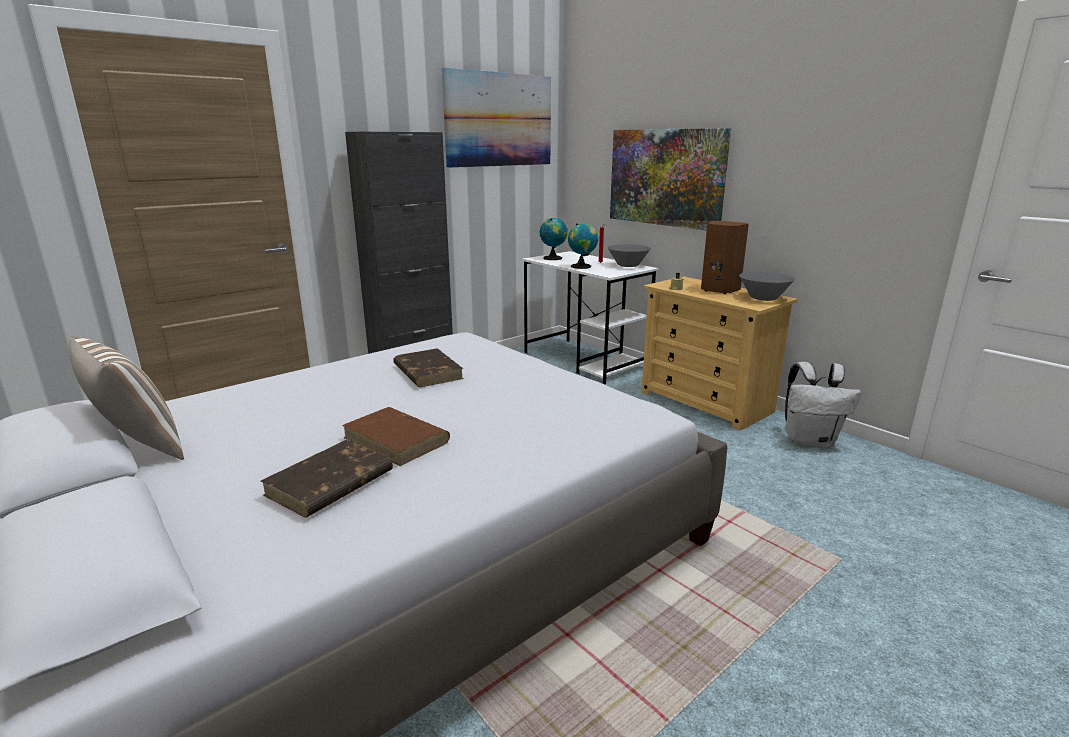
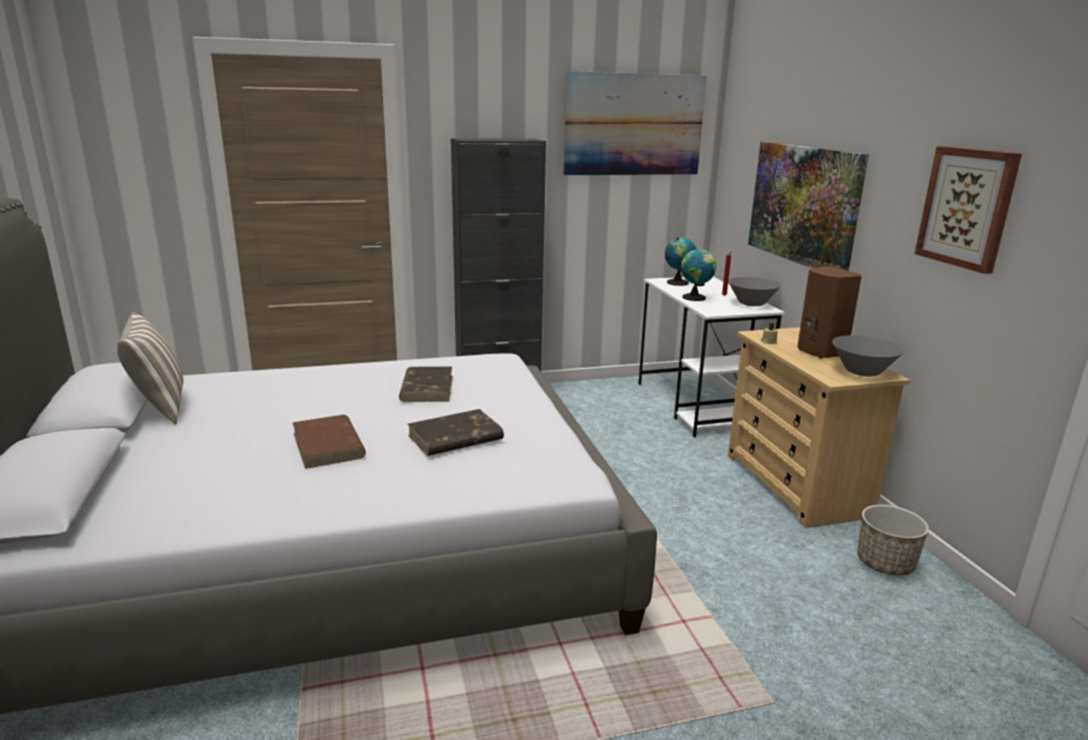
camera: 25 degrees right, 0 degrees up
brown book [261,440,393,518] -> brown book moved to [408,409,504,456]
white backpack [785,362,861,448] -> planter [857,505,929,576]
none -> picture [915,146,1022,274]

